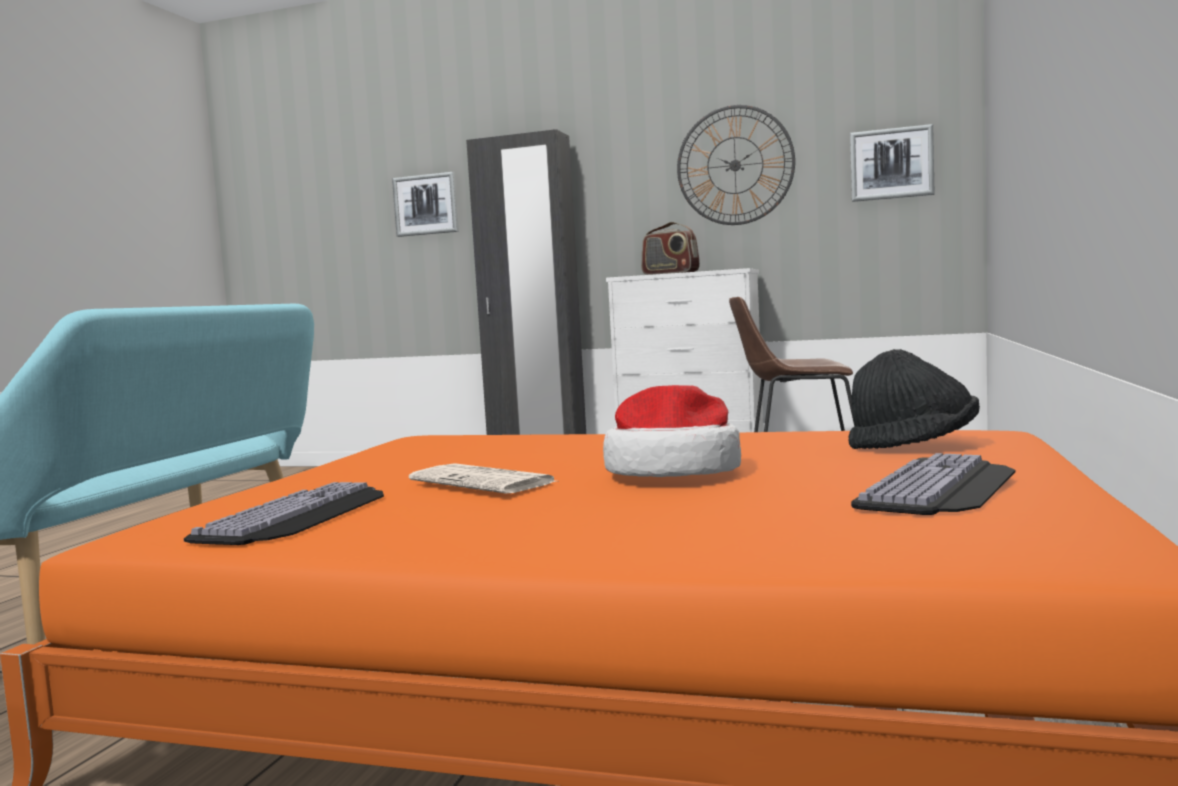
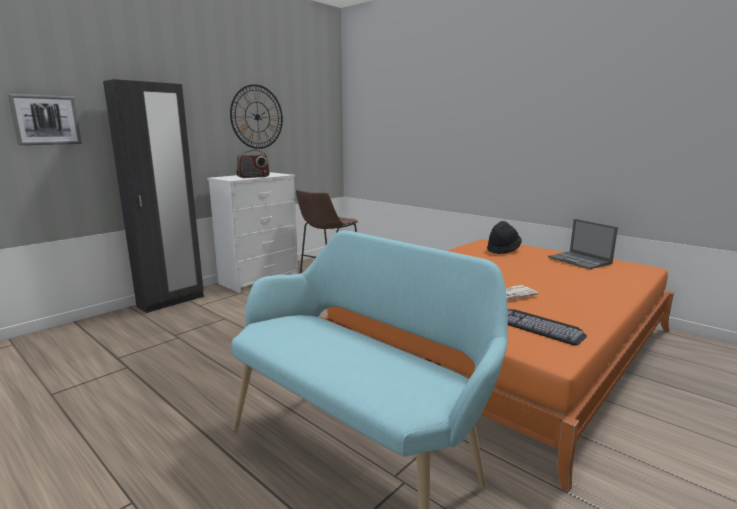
camera: 65 degrees left, 10 degrees up
hat [603,385,741,477] -> none
picture [850,124,934,202] -> none
keyboard [851,453,1016,515] -> laptop [548,219,618,269]

